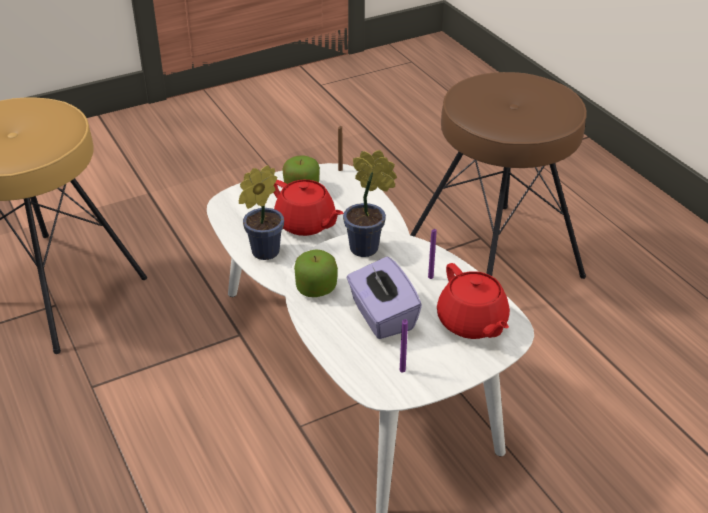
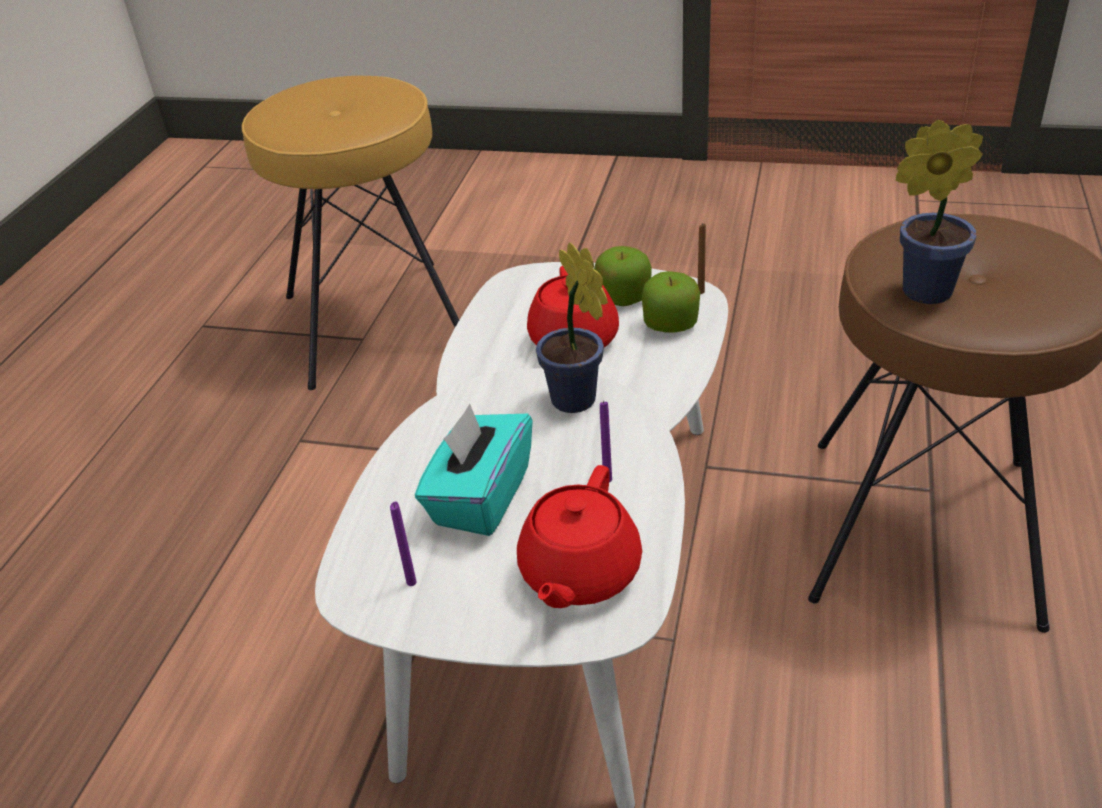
camera: 45 degrees right, 0 degrees up
potted plant [239,165,284,260] -> potted plant moved to [896,120,983,304]
apple [294,249,338,297] -> apple moved to [642,271,700,333]
purple tissue box [347,257,422,339] -> turquoise tissue box [415,404,533,536]

